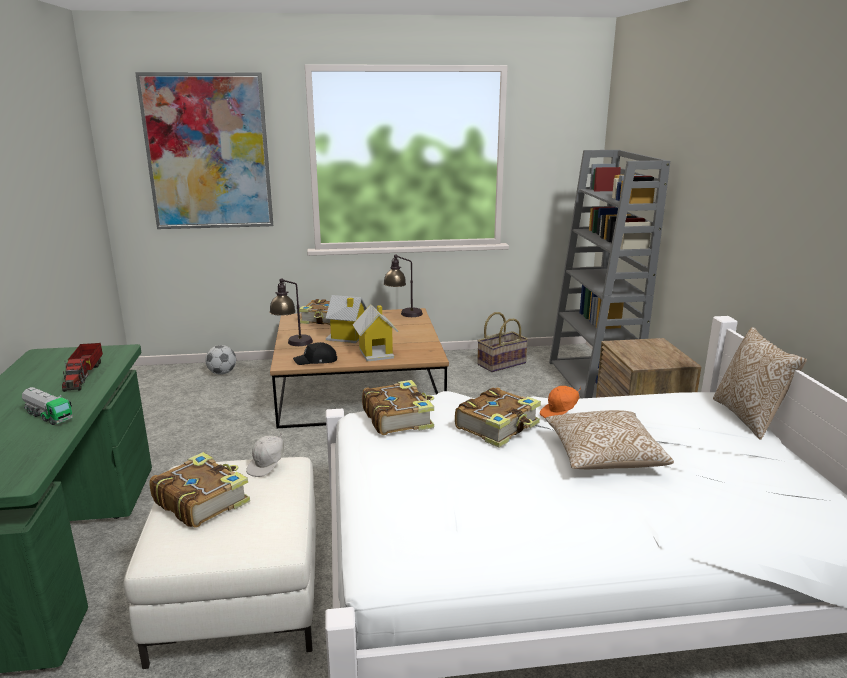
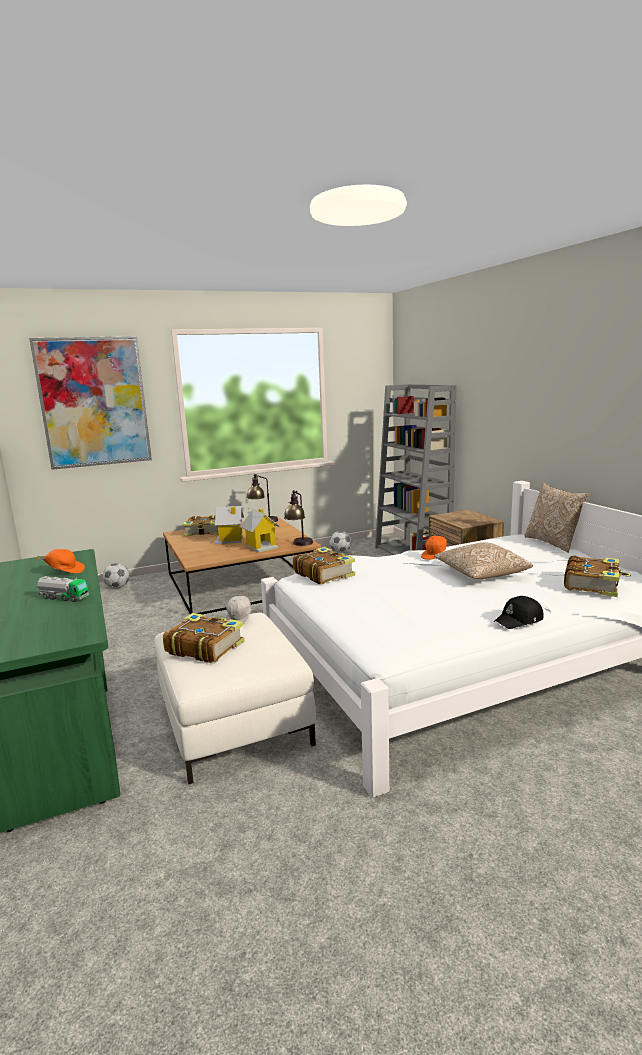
camera: 15 degrees left, 5 degrees down
toy truck [62,343,103,392] -> orange cap [37,549,85,573]
table lamp [269,278,313,346] -> table lamp moved to [284,490,313,546]
black cap [293,342,337,365] -> black cap moved to [494,596,543,629]
book [455,387,541,447] -> book moved to [564,555,631,597]
basket [477,312,528,372] -> football [329,531,351,553]

